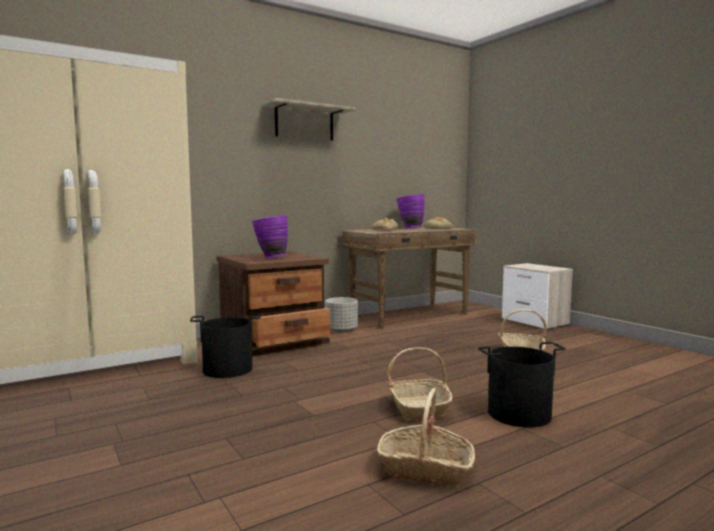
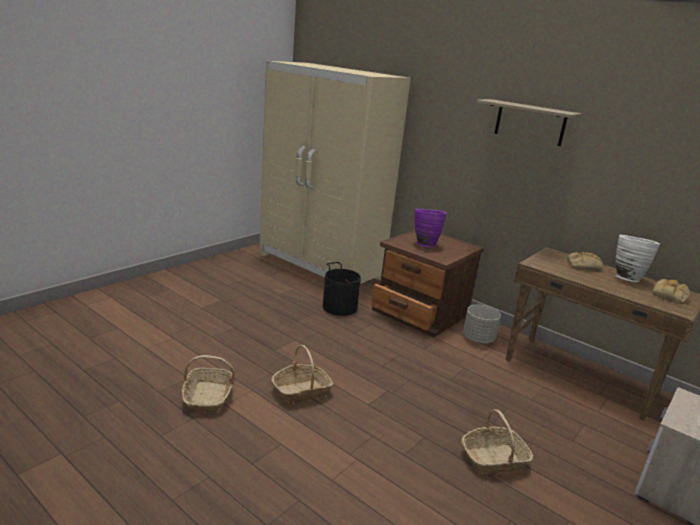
camera: 70 degrees right, 15 degrees up
purple vase [396,194,424,229] -> white vase [616,235,660,282]
black bucket [478,342,566,427] -> none

